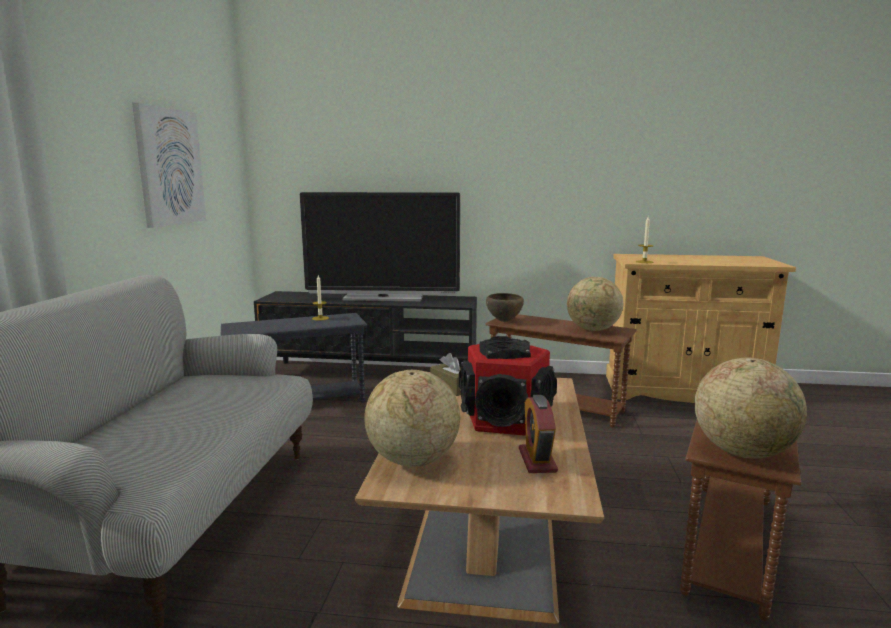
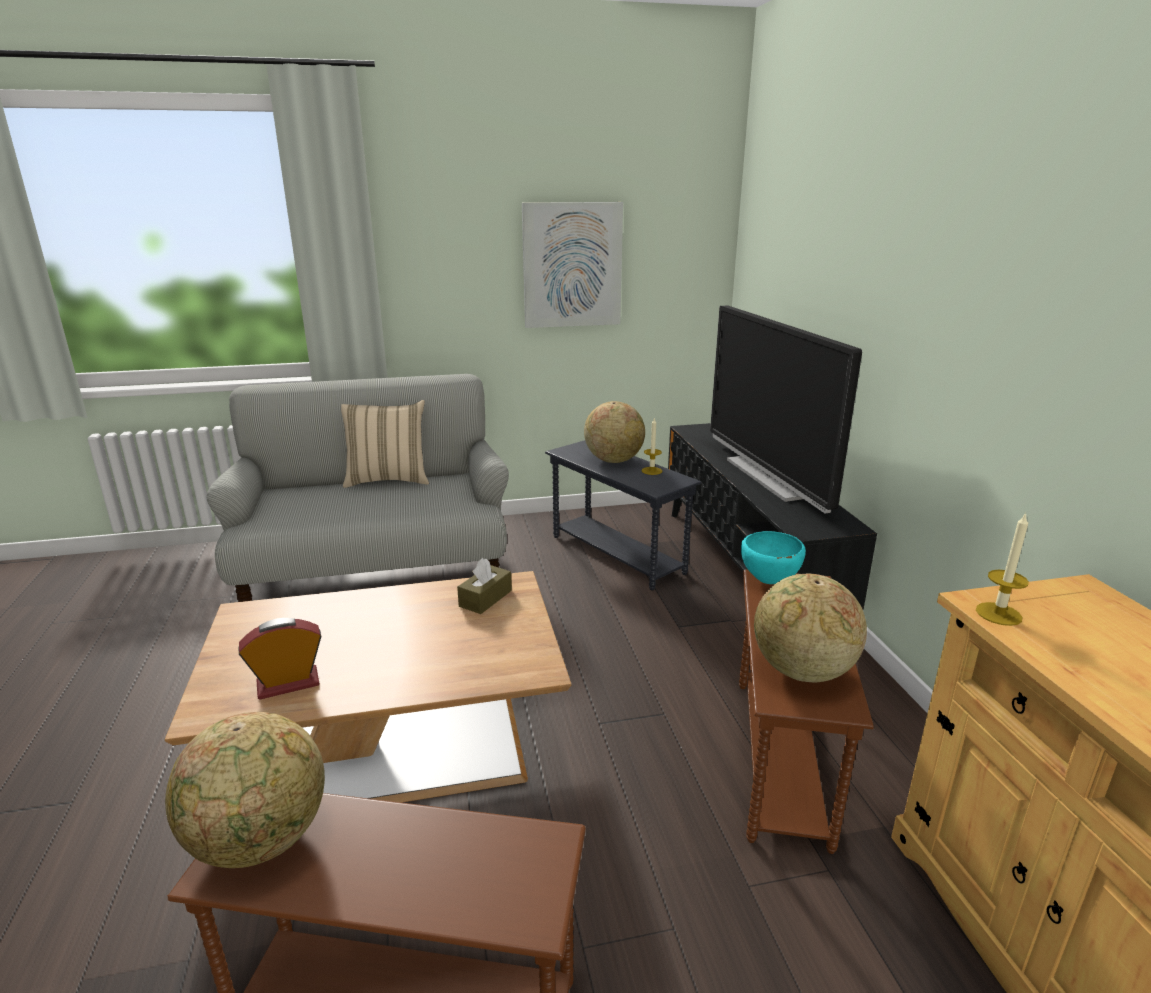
camera: 70 degrees right, 10 degrees up
globe [364,370,460,467] -> globe moved to [584,401,645,463]
speaker [459,336,557,436] -> none
brown bowl [486,293,524,322] -> turquoise bowl [741,531,806,584]
none -> beige pillow [341,400,429,488]

